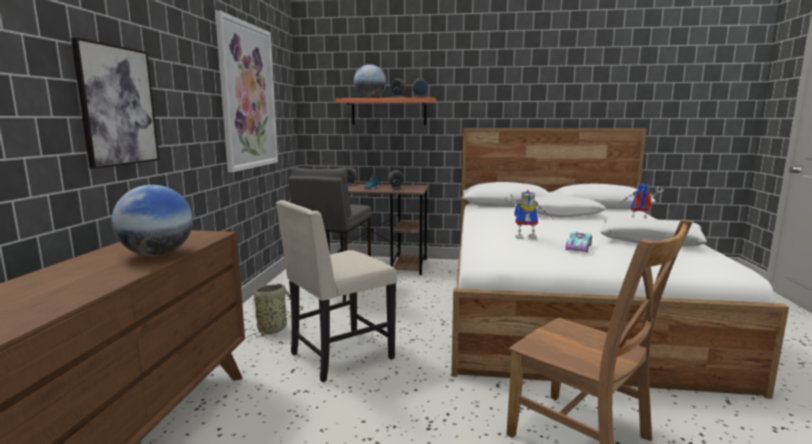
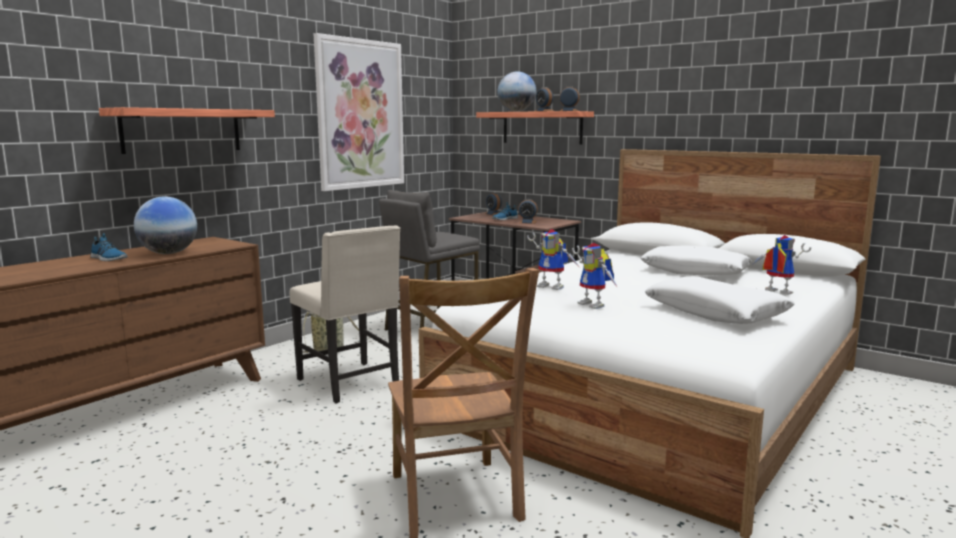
camera: 30 degrees right, 0 degrees up
picture [71,37,159,169] -> shelf [99,107,275,154]
beige chair [276,200,397,382] -> beige chair turned 120 degrees counterclockwise [290,225,400,404]
toy car [566,232,592,252] -> toy robot [572,243,617,309]
none -> shoe [91,233,128,261]

